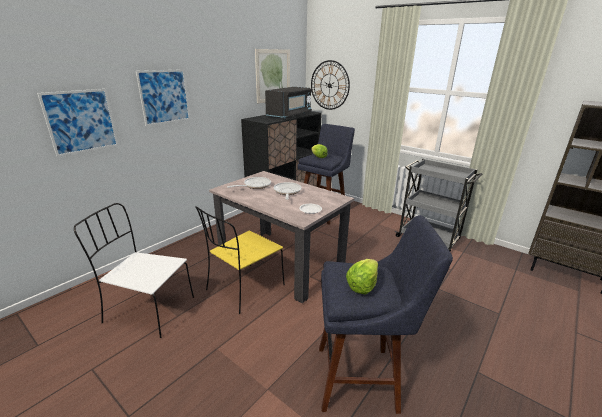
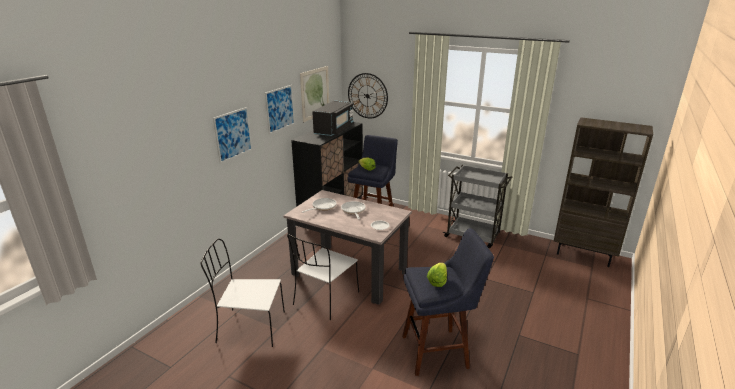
camera: 10 degrees left, 0 degrees up
picture [37,89,119,157] -> picture moved to [265,85,295,134]
yellow chair [195,206,285,314] -> white chair [287,234,359,320]

